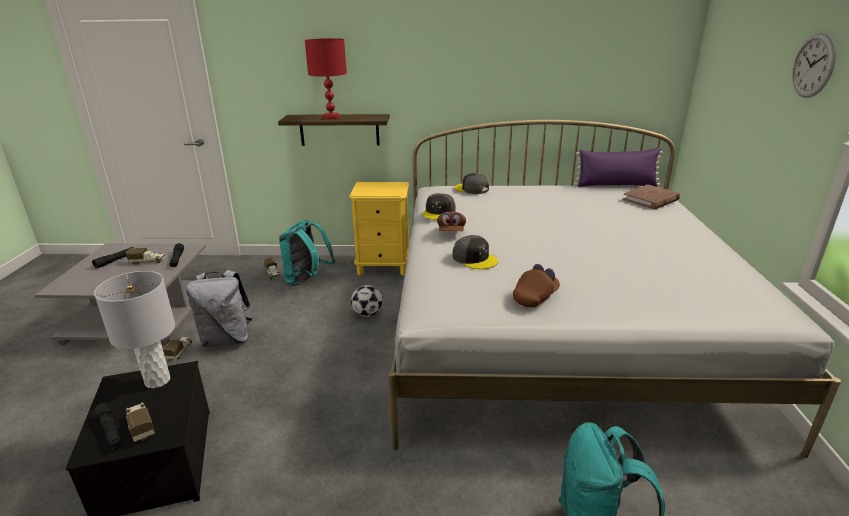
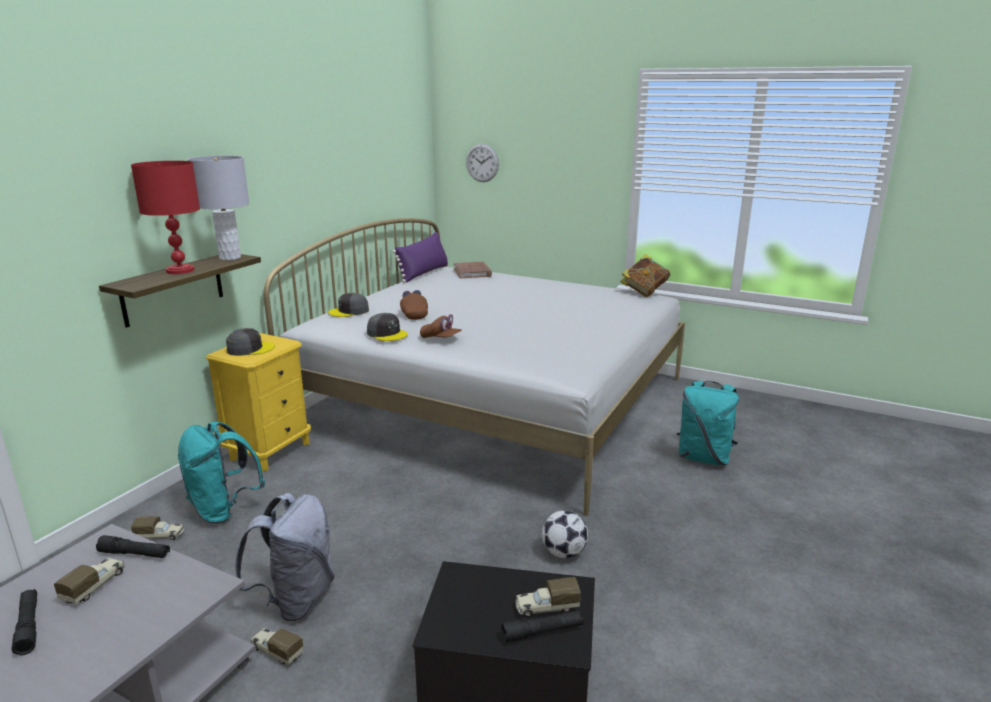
camera: 65 degrees left, 5 degrees down
grey table lamp [94,271,175,389] -> grey table lamp moved to [187,156,250,260]
football [351,285,383,317] -> football moved to [542,510,588,558]
grey cap [452,235,498,269] -> grey cap moved to [226,328,275,356]
brown cap [513,264,560,307] -> brown cap moved to [400,290,428,320]
wall clock [792,33,836,98] -> wall clock moved to [466,144,499,182]
none -> book [621,254,670,297]

